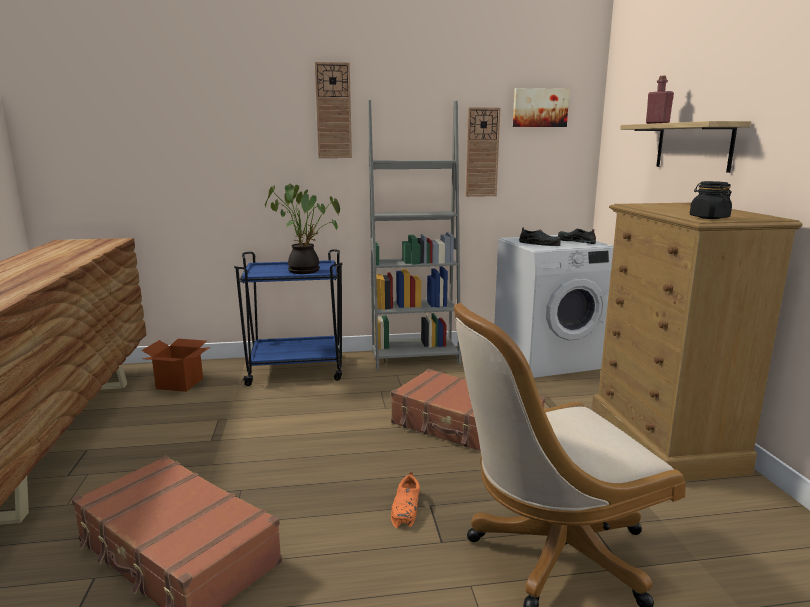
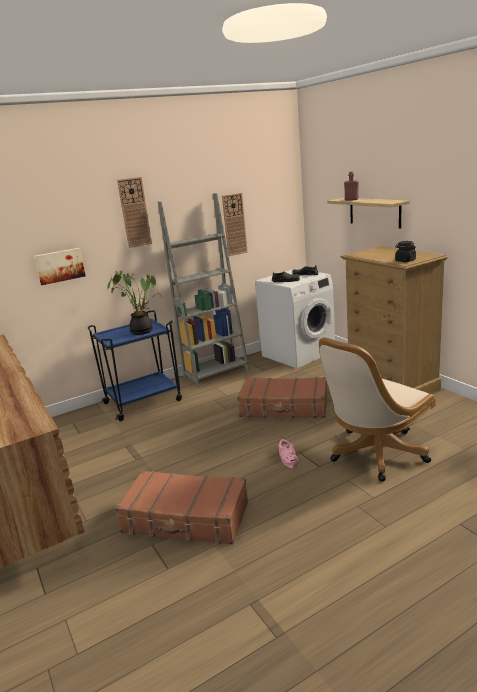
camera: 20 degrees left, 5 degrees up
cardboard box [141,339,210,392] -> none
orange shoe [391,472,420,528] -> pink shoe [279,438,299,468]
picture [513,88,570,127] -> picture moved to [34,248,86,285]

